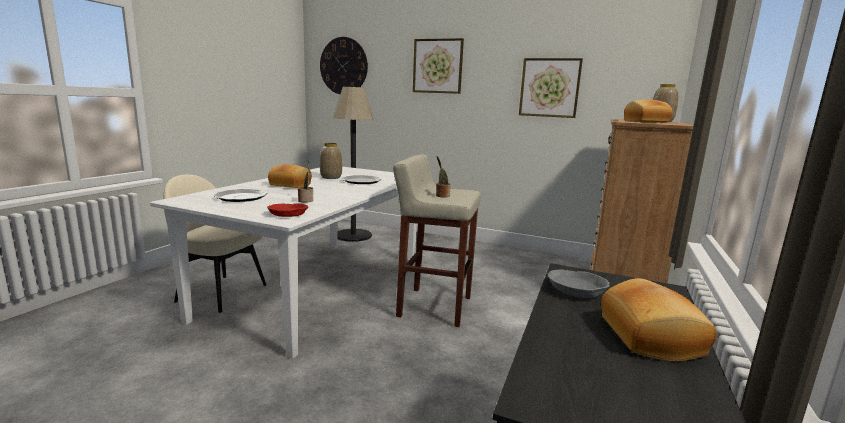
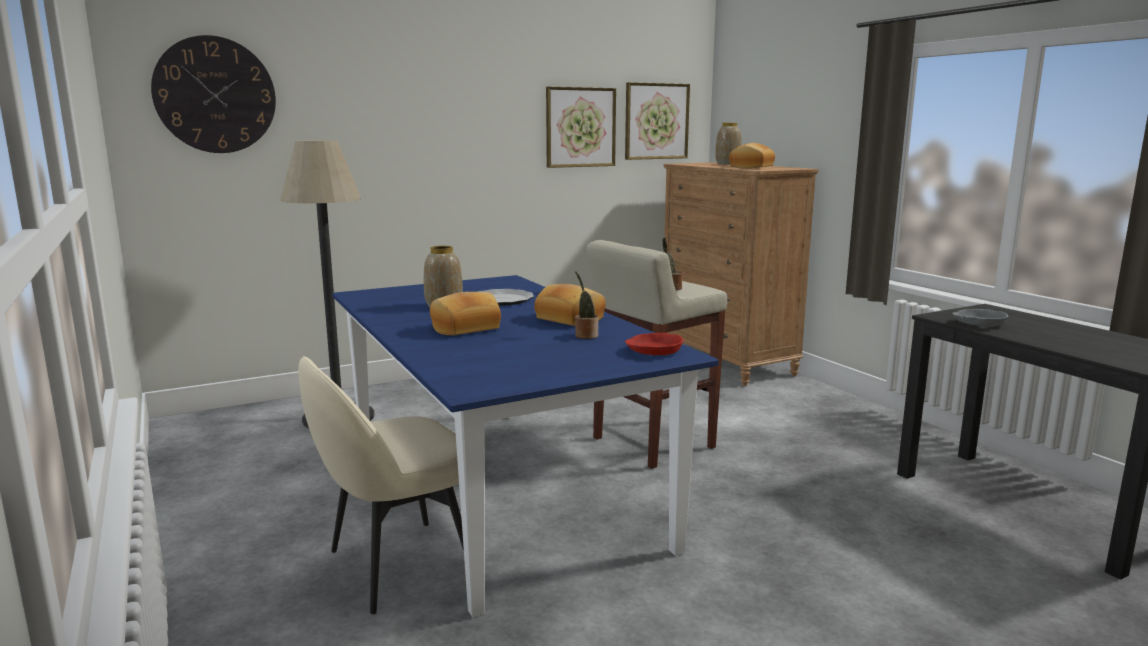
camera: 50 degrees left, 0 degrees up
white dining table [150,167,417,359] -> blue dining table [333,275,719,617]
plate [214,189,267,202] -> none
picture [413,38,464,94] -> picture moved to [625,82,690,160]
bread [601,278,717,361] -> bread moved to [534,284,606,326]

